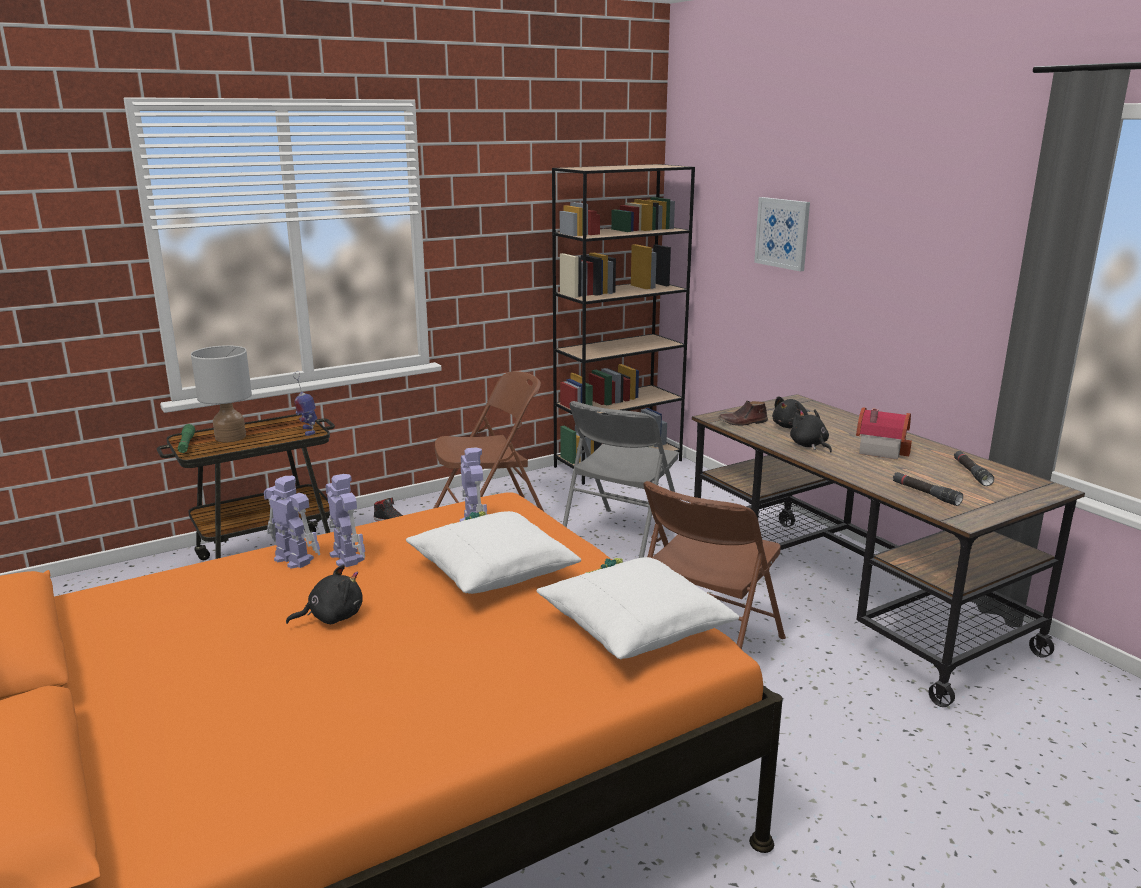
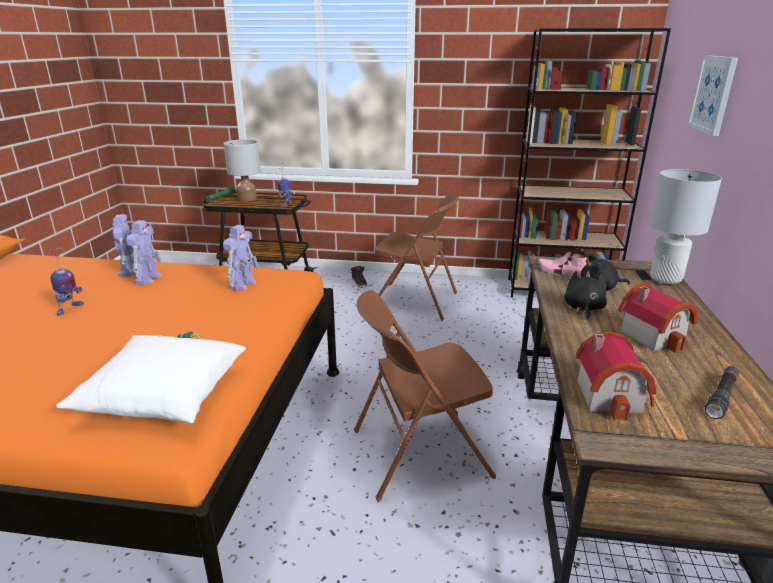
camera: 40 degrees right, 5 degrees up
black plush toy [286,564,363,624] -> toy robot [48,248,84,316]
white pillow [406,511,581,594] -> none
grey chair [563,401,678,558] -> none
brown shoe [718,401,768,426] -> pink shoe [537,252,587,277]
black flashlight [893,472,963,506] -> toy house [576,331,656,421]
none -> grey table lamp [649,169,722,284]

